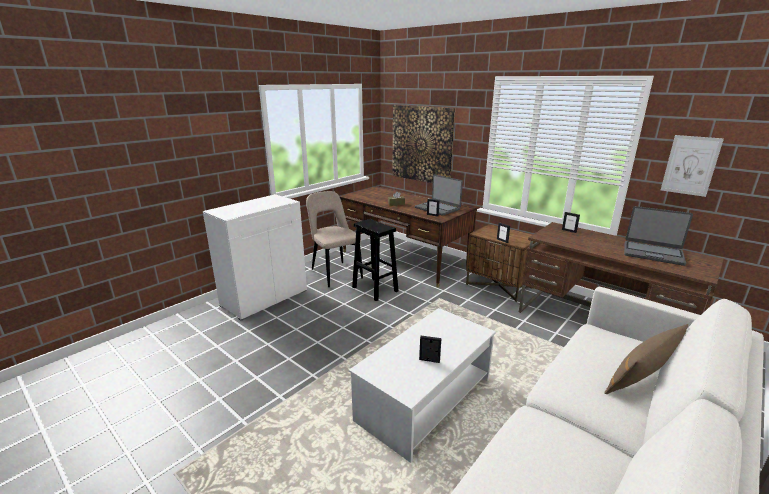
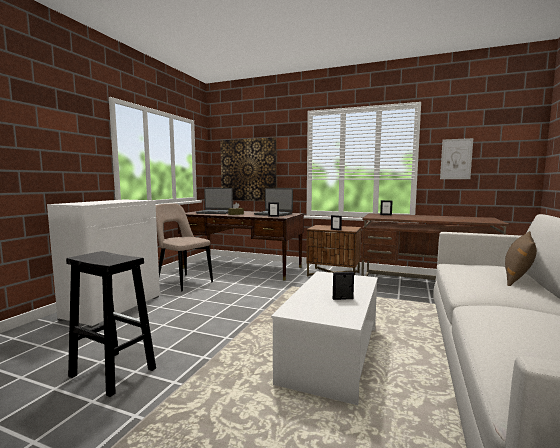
camera: 20 degrees left, 15 degrees down
black stool [352,219,399,301] -> black stool moved to [66,251,156,397]
laptop [624,206,693,266] -> laptop moved to [196,188,233,214]

